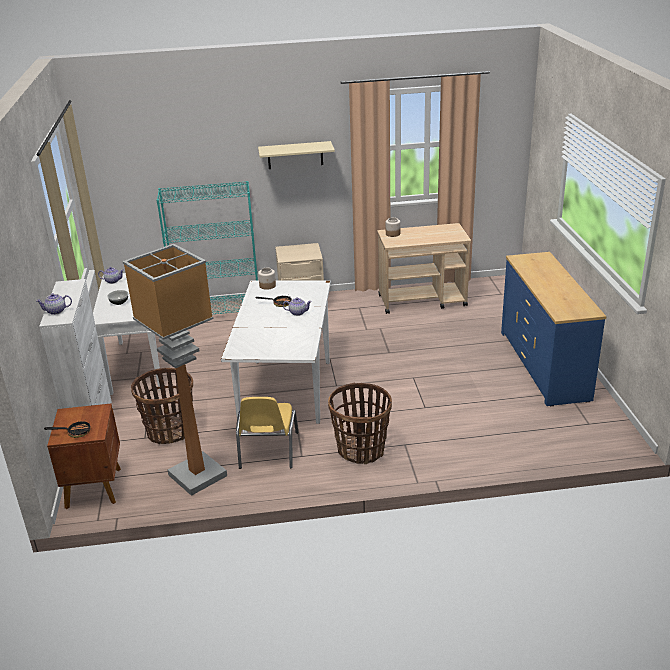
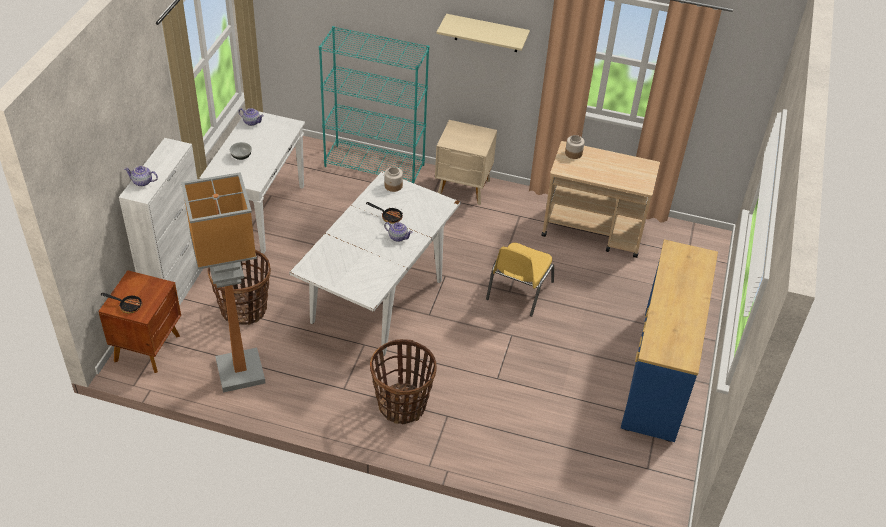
camera: 20 degrees right, 15 degrees up
yellow chair [236,397,298,469] -> yellow chair moved to [486,243,554,316]

